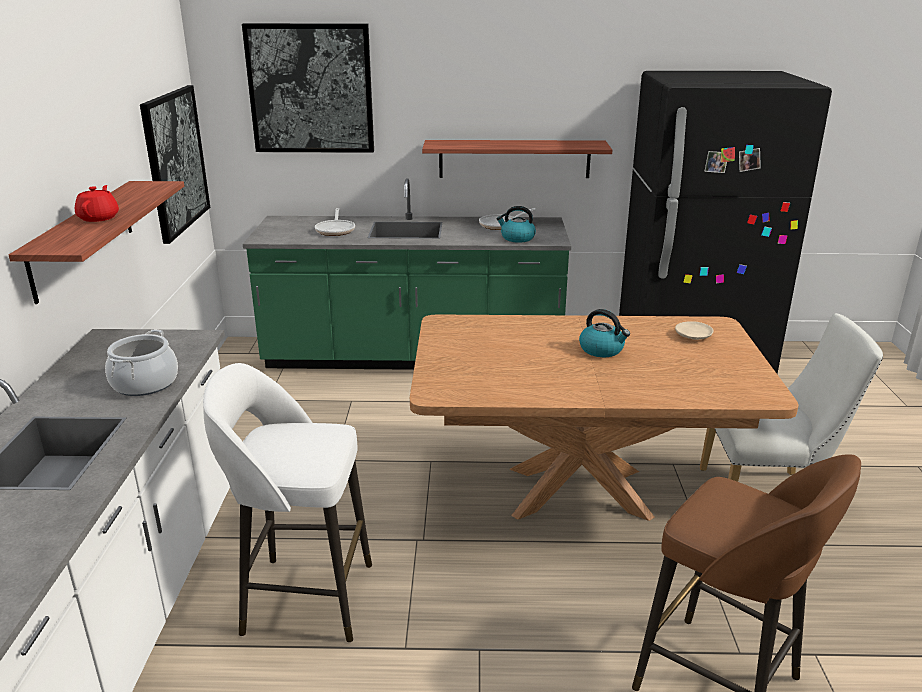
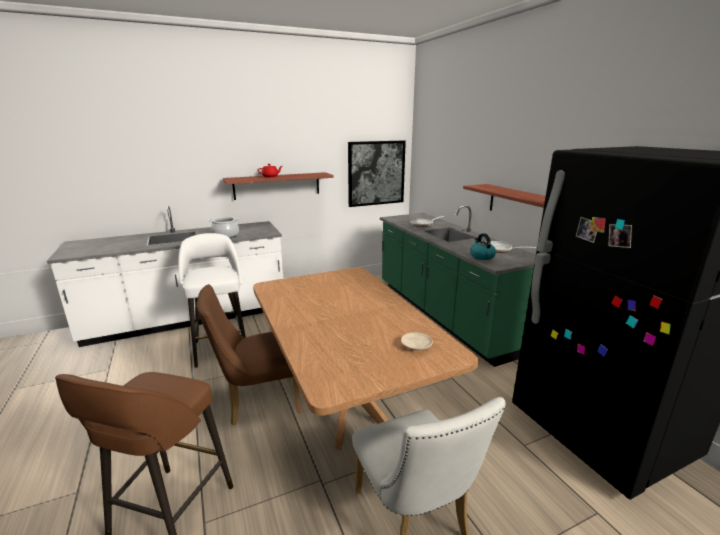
camera: 65 degrees right, 5 degrees down
picture [242,23,374,153] -> none
kettle [579,309,630,357] -> none
none -> brown chair [197,284,301,425]

